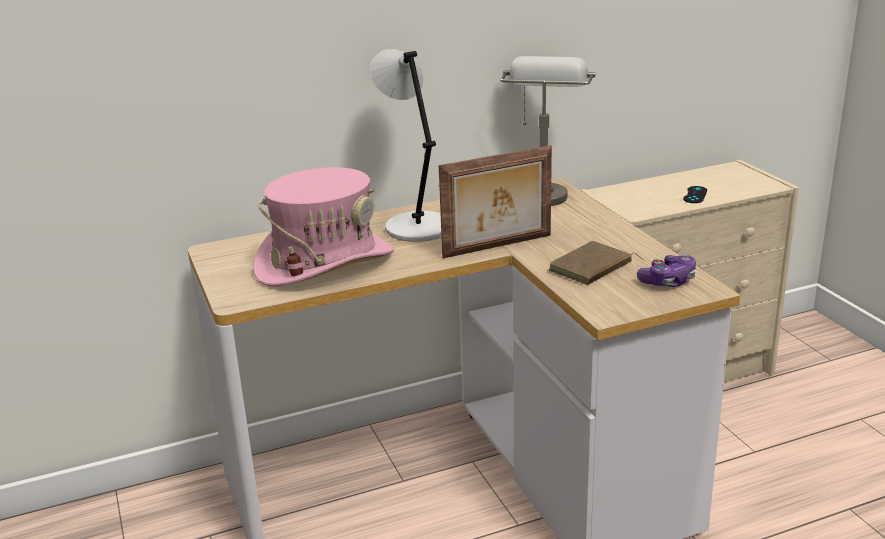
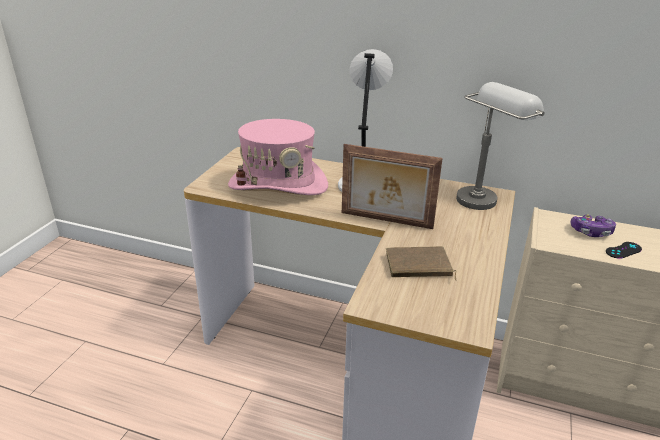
camera: 40 degrees right, 5 degrees up
game controller [637,254,696,287] -> game controller moved to [570,214,616,237]

